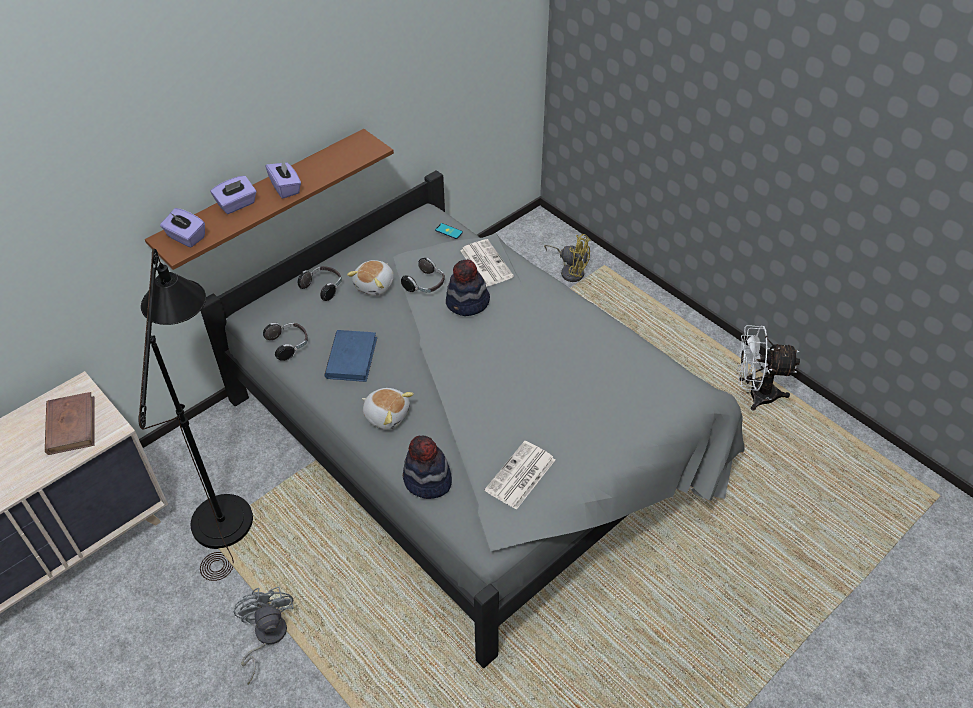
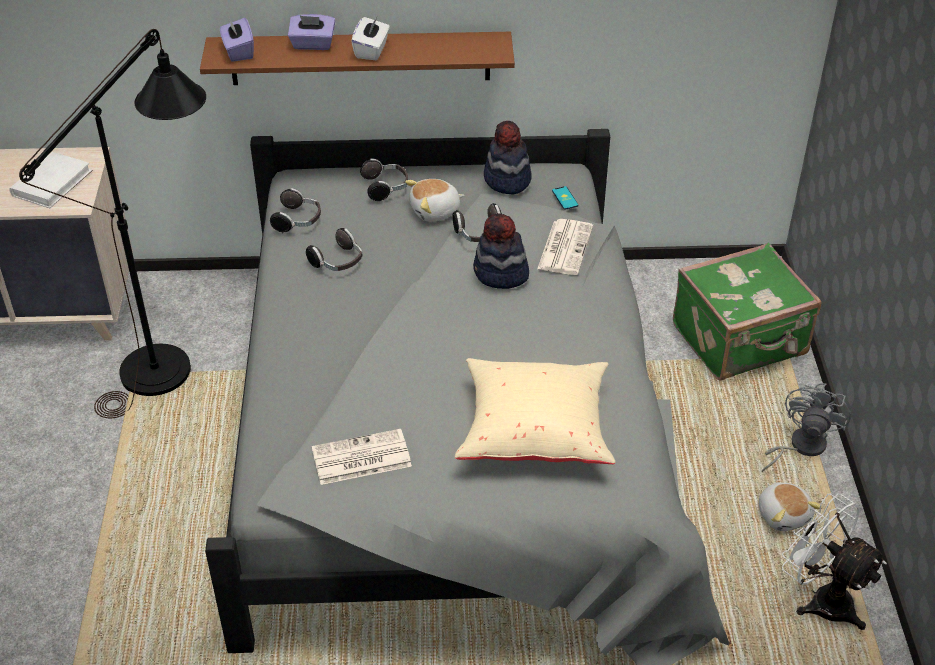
camera: 40 degrees right, 5 degrees down
brown book [45,392,95,455] -> white book [9,152,93,208]
grey fan [234,587,294,685] -> grey fan moved to [762,383,851,472]
purple tissue box [265,160,301,199] -> white tissue box [351,16,390,60]
blue book [324,330,377,382] -> headphones [306,228,362,271]
plush toy [362,388,414,430] -> plush toy moved to [759,482,822,531]
hat [403,435,452,499] -> hat moved to [484,121,532,194]
yellow fan [544,234,591,282] -> green suitcase [673,243,821,381]
none -> beige pillow [455,358,615,464]

